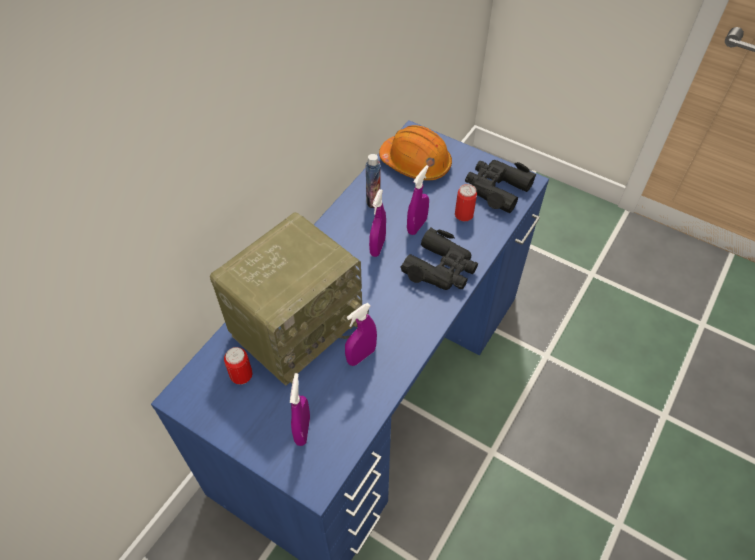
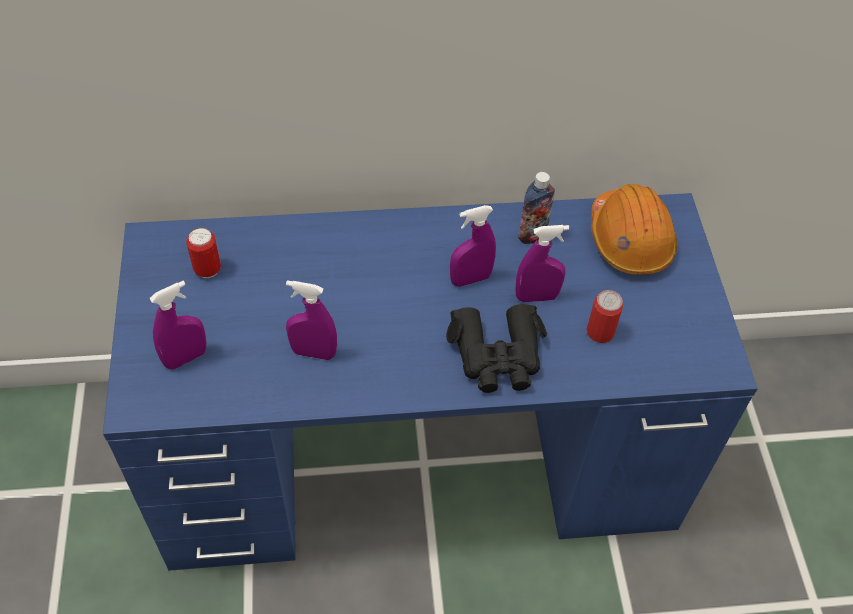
camera: 50 degrees right, 0 degrees up
radio [210,212,369,386] -> none
black binoculars [465,160,536,213] -> none

